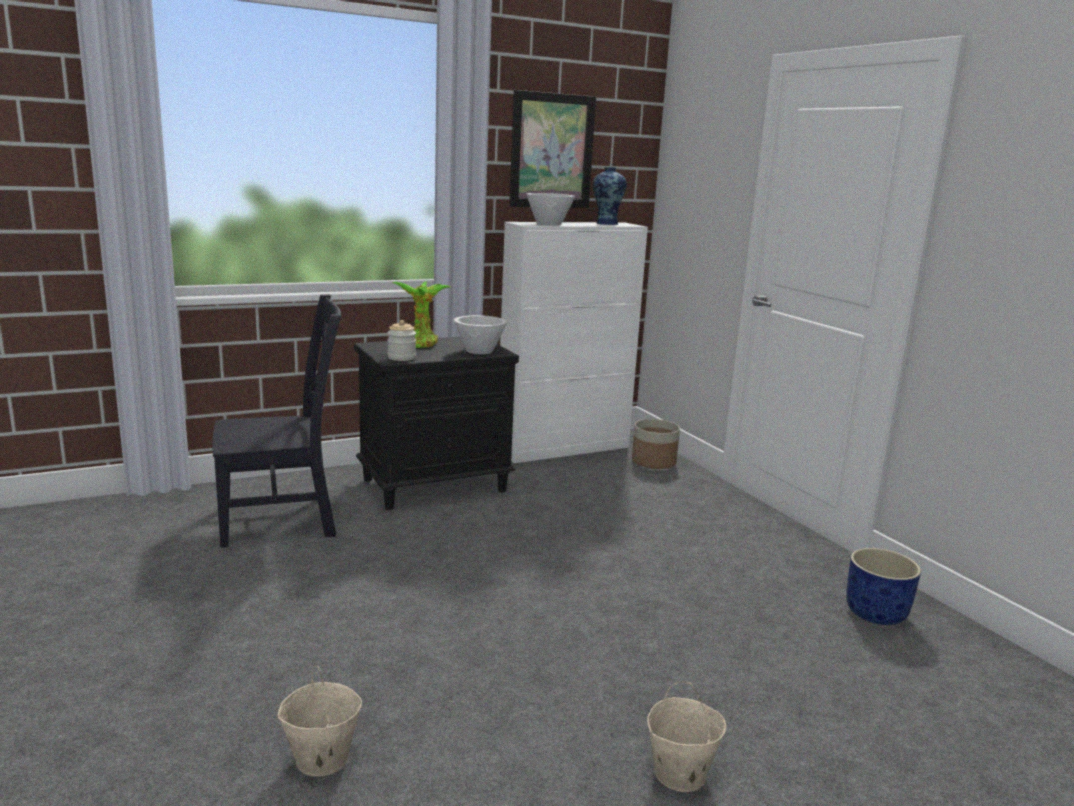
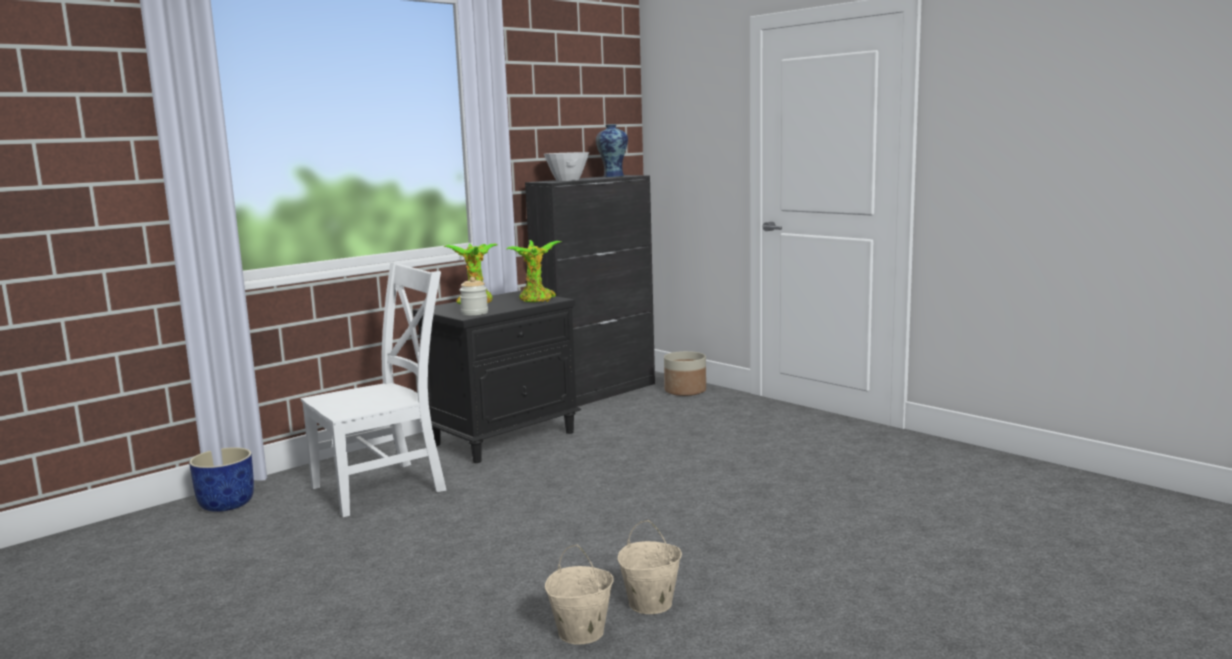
camera: 15 degrees left, 5 degrees down
black chair [213,294,342,548] -> white chair [301,261,447,517]
white bowl [454,315,507,354] -> potted plant [506,240,561,302]
white cabinet [500,222,648,463] -> black cabinet [525,175,655,407]
picture [509,90,596,208] -> none
beige bucket [647,681,726,792] -> beige bucket moved to [617,520,682,614]
blue planter [846,548,921,625] -> blue planter moved to [189,447,254,512]

